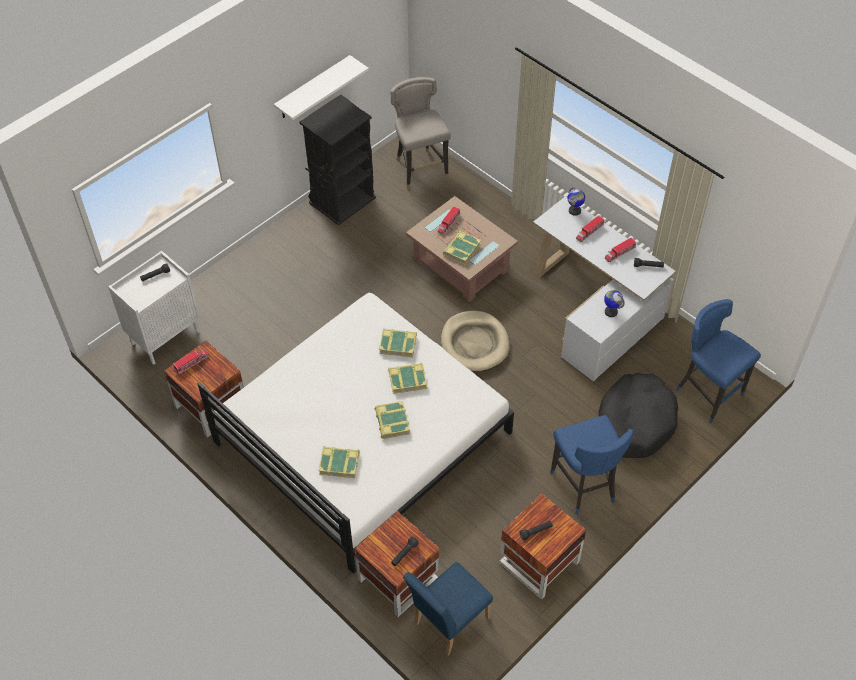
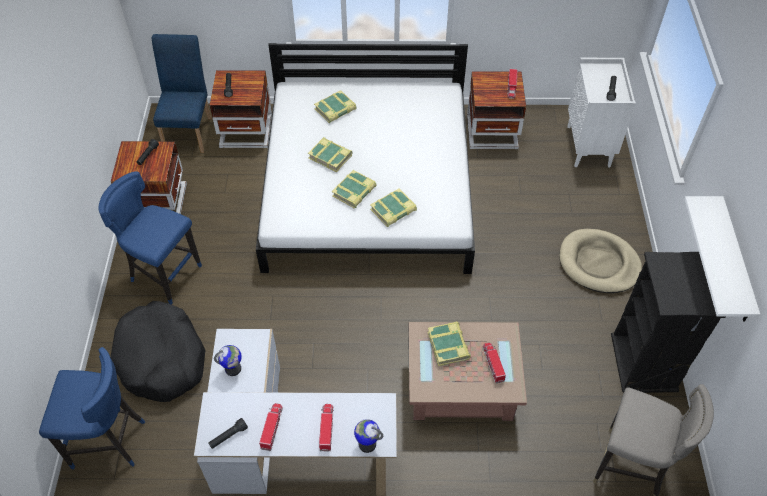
camera: 135 degrees right, 0 degrees up
beige dog bed [441,311,510,371] -> beige dog bed moved to [559,229,642,293]

